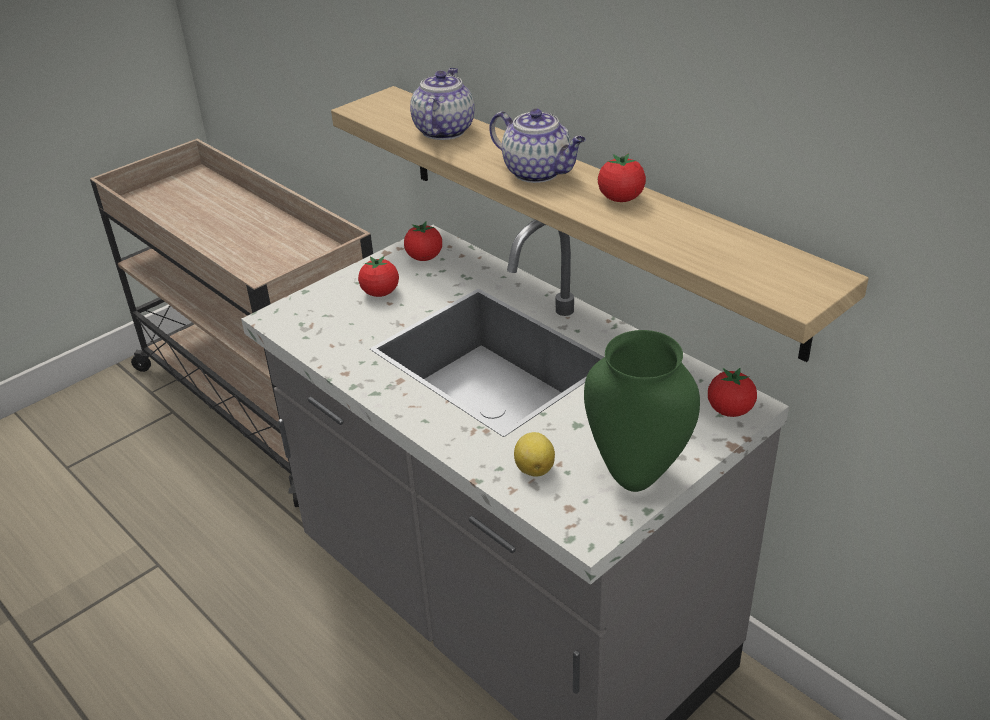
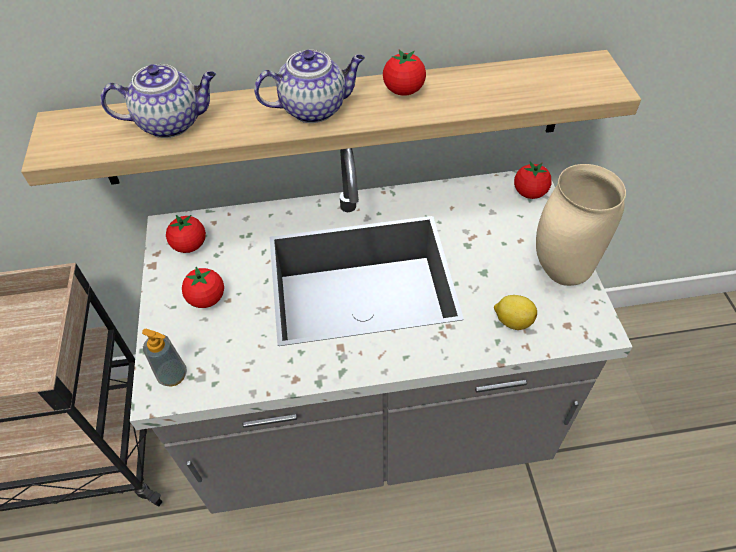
camera: 55 degrees left, 15 degrees up
teapot [410,68,475,140] -> teapot turned 120 degrees clockwise [100,64,216,138]
green vase [584,330,700,492] -> beige vase [536,164,626,286]
none -> soap dispenser [142,329,187,386]

